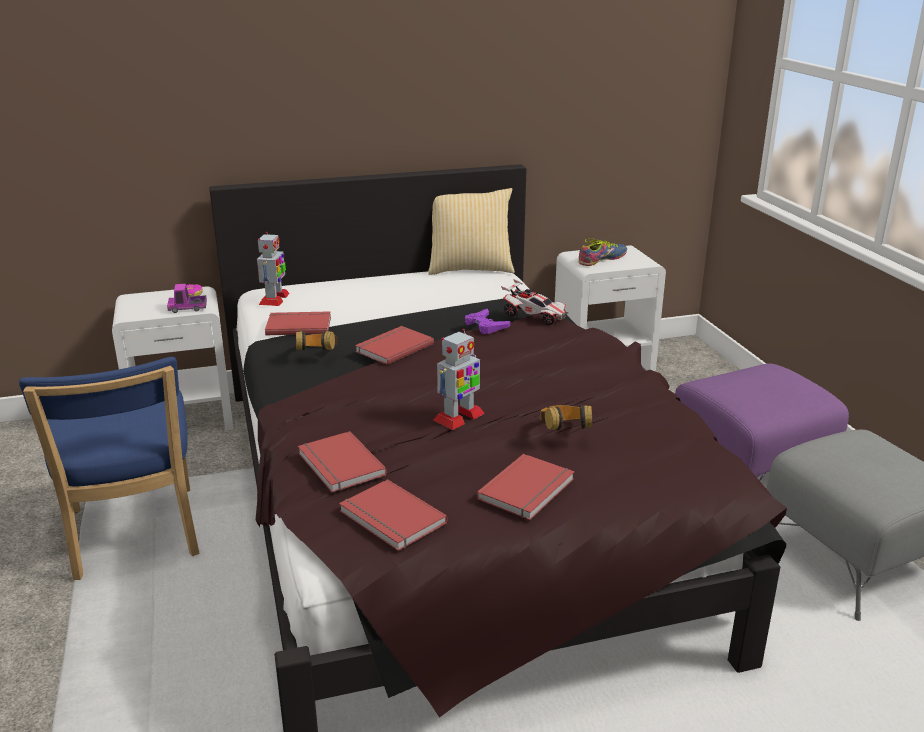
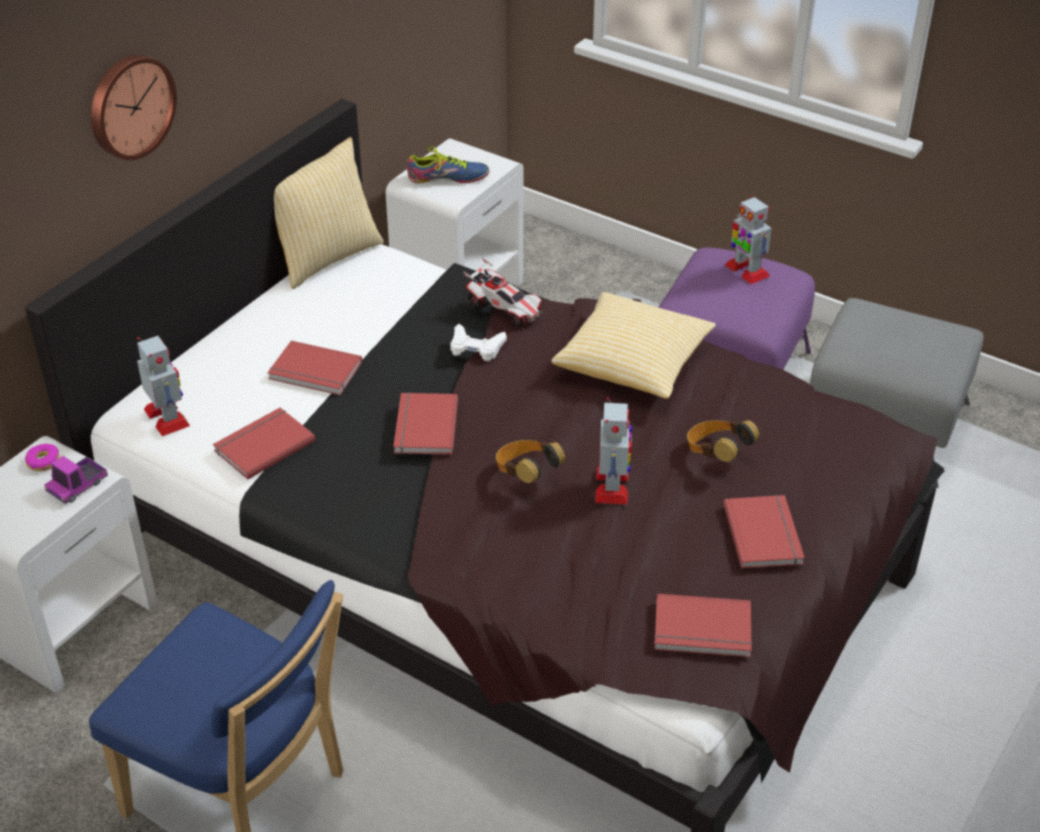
camera: 40 degrees left, 15 degrees up
headphones [296,331,337,350] -> headphones moved to [496,440,566,483]
red book [298,431,387,492] -> red book moved to [267,341,362,395]
purple game controller [465,309,510,334] -> white game controller [450,324,507,361]
toy car [501,279,568,325] -> toy car turned 45 degrees clockwise [463,258,543,326]
shoe [579,238,627,266] -> shoe turned 75 degrees clockwise [407,146,489,183]
none -> wall clock [91,55,177,160]
none -> pillow [552,292,716,399]
none -> toy robot [725,195,772,285]

